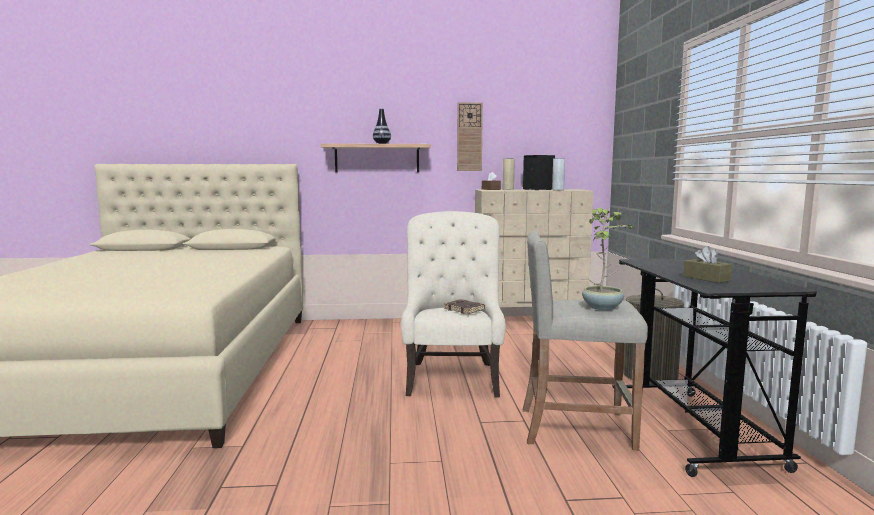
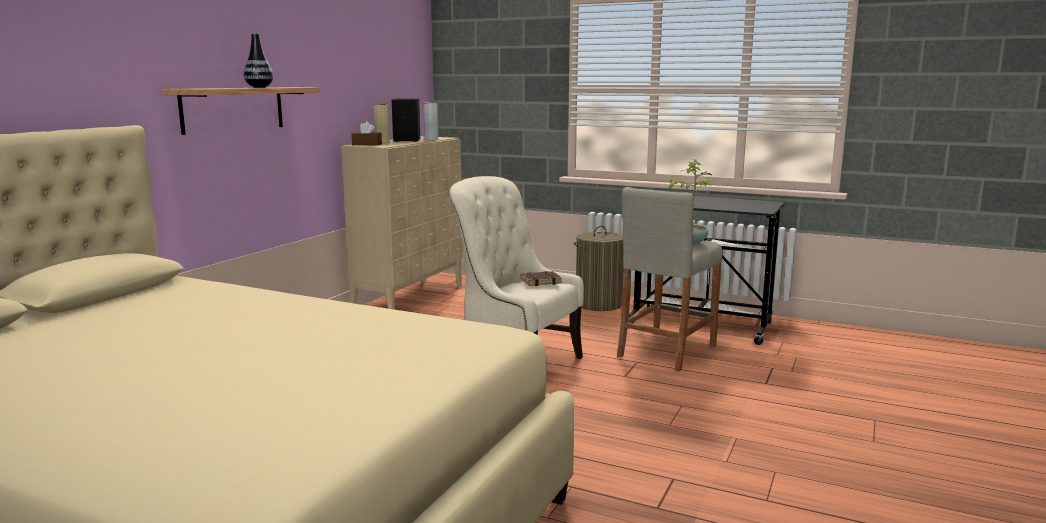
camera: 60 degrees left, 5 degrees up
wall clock [457,102,483,171] -> none
brown tissue box [683,246,732,283] -> none

